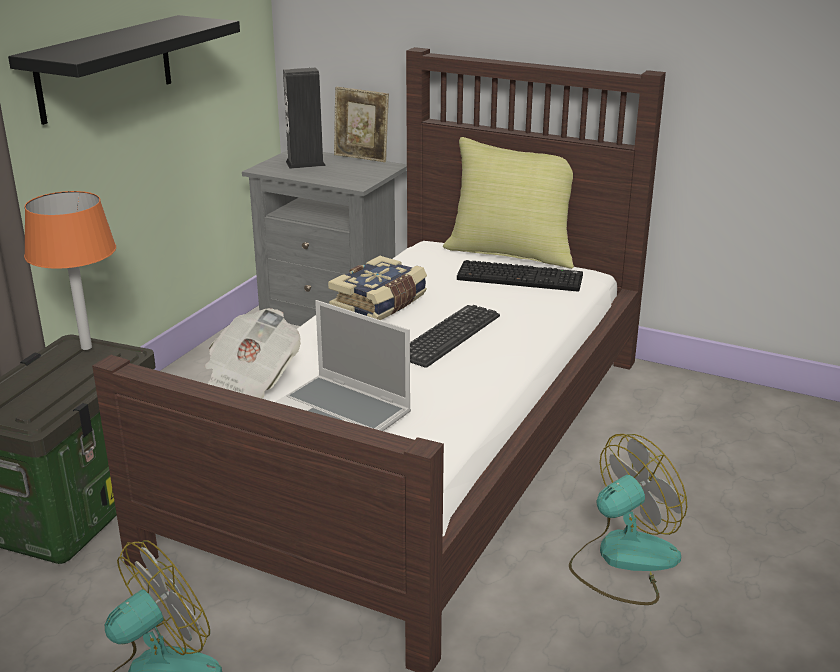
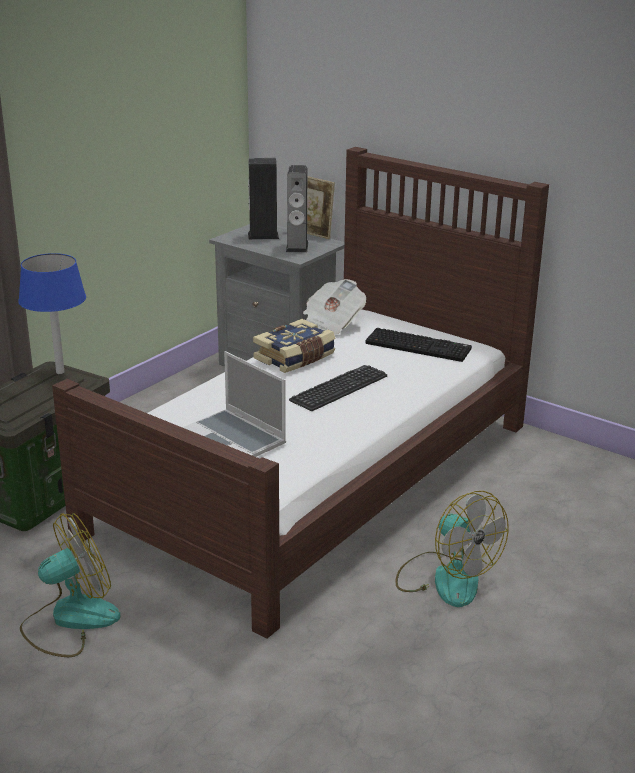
camera: 10 degrees right, 0 degrees up
black shelf [8,15,240,125] -> none
orange table lamp [24,191,116,350] -> blue table lamp [18,253,86,374]
newspaper [205,308,301,399] -> newspaper moved to [303,279,366,335]
yellow pillow [443,137,574,269] -> none
fan [569,434,687,605] -> fan turned 75 degrees clockwise [395,491,509,607]
none -> speaker [286,165,308,253]

